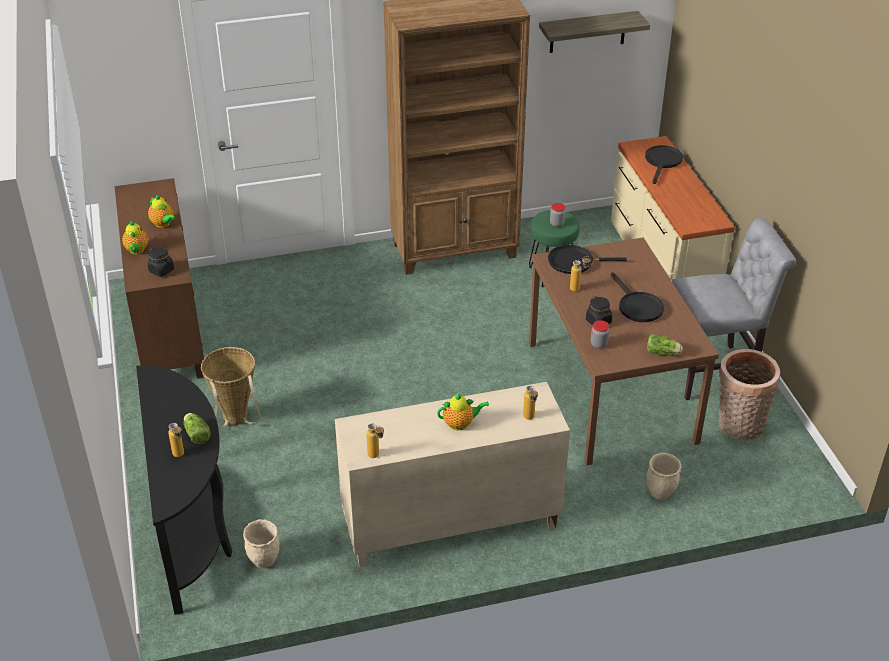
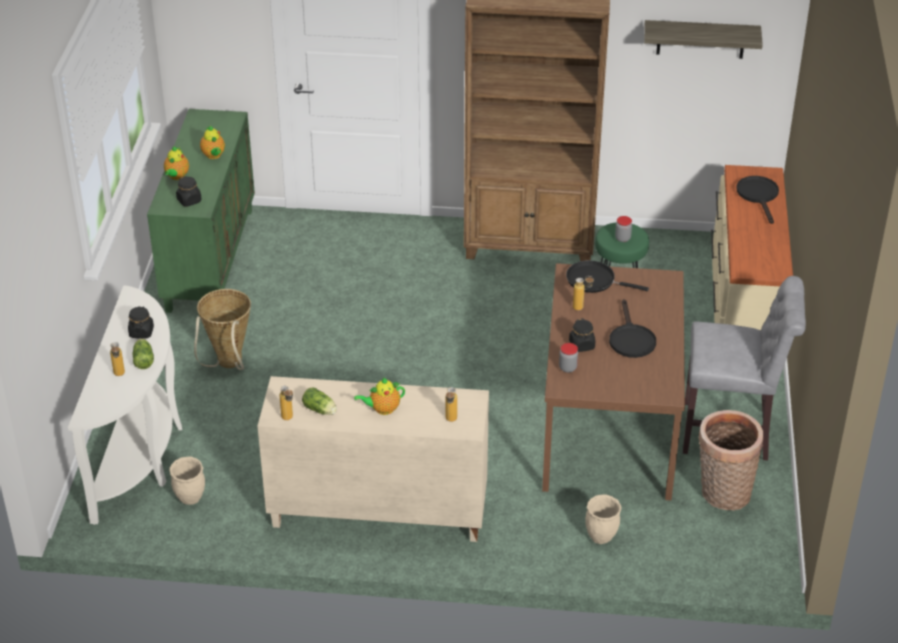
camera: 20 degrees right, 0 degrees up
brown cabinet [115,178,204,379] -> green cabinet [147,109,255,313]
black console table [136,365,232,615] -> white console table [68,285,182,525]
teapot [437,393,489,430] -> teapot turned 150 degrees clockwise [354,377,405,415]
black frying pan [645,145,683,184] -> black frying pan turned 45 degrees counterclockwise [736,176,779,224]
lettuce [647,334,682,356] -> lettuce moved to [302,387,337,415]
none -> black jar [128,306,154,339]

